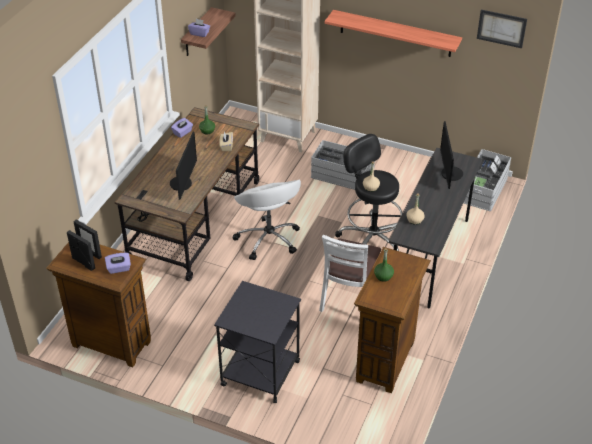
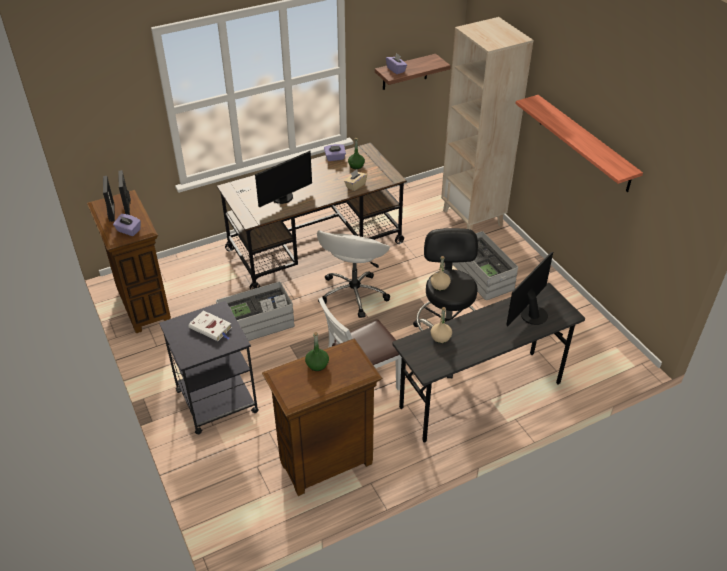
camera: 40 degrees right, 0 degrees up
grey storage box [464,149,511,211] -> grey storage box moved to [216,282,295,341]
picture [477,9,527,48] -> none
none -> white book [188,311,232,341]

